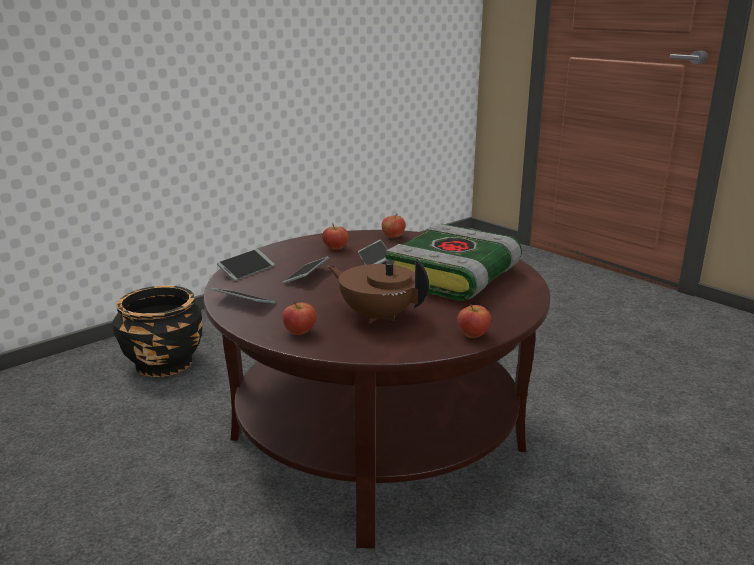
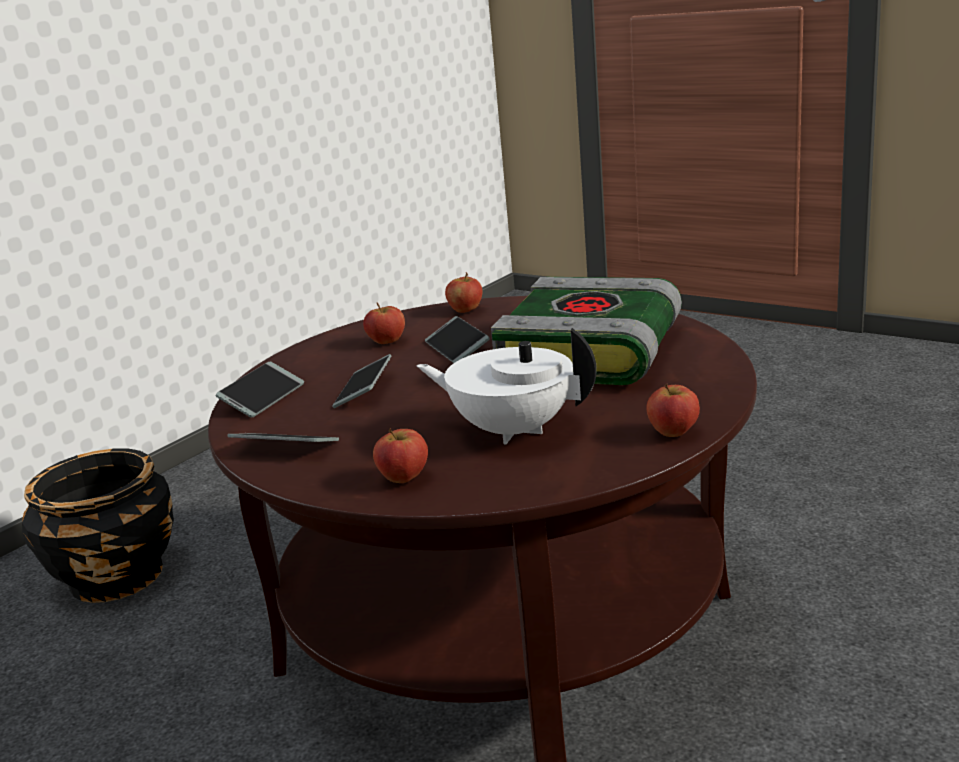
camera: 10 degrees left, 0 degrees up
brown teapot [328,259,429,324] -> white teapot [416,328,597,444]

